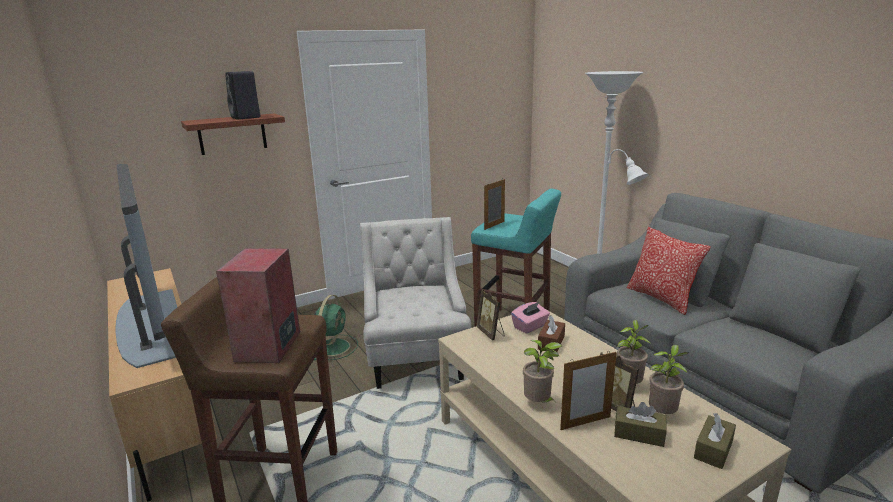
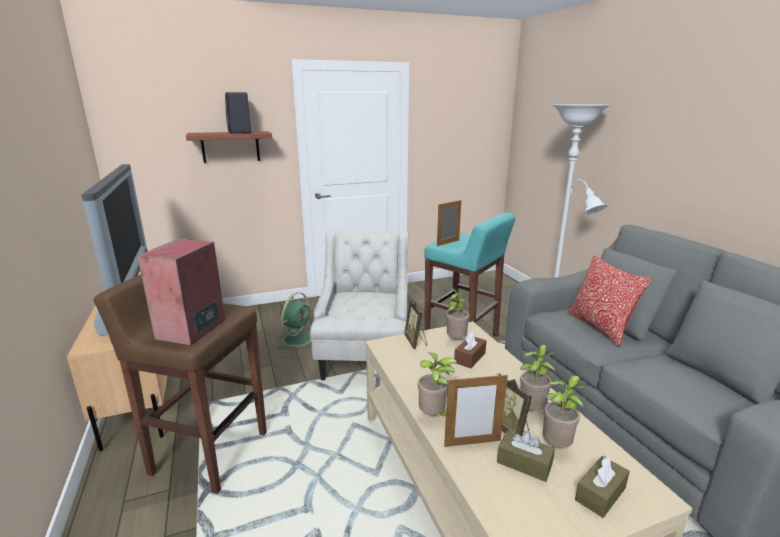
camera: 10 degrees right, 0 degrees up
pink tissue box [511,302,550,334] -> potted plant [446,288,470,338]

